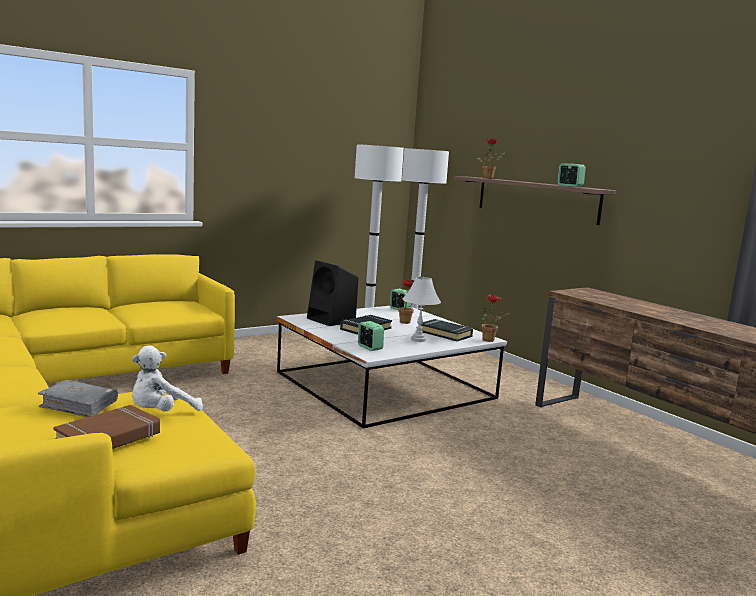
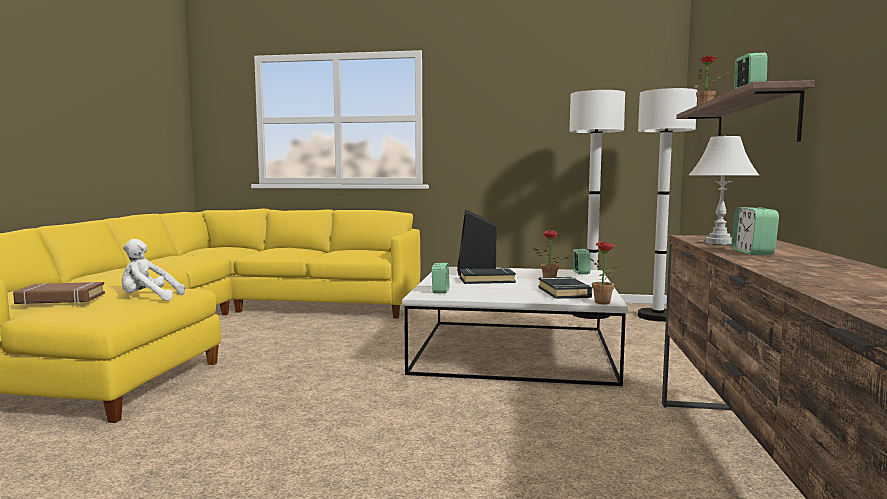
camera: 45 degrees right, 5 degrees down
grey book [38,380,118,417] -> none
white table lamp [403,277,441,342] -> white table lamp moved to [689,136,759,245]
none -> alarm clock [732,207,779,255]

